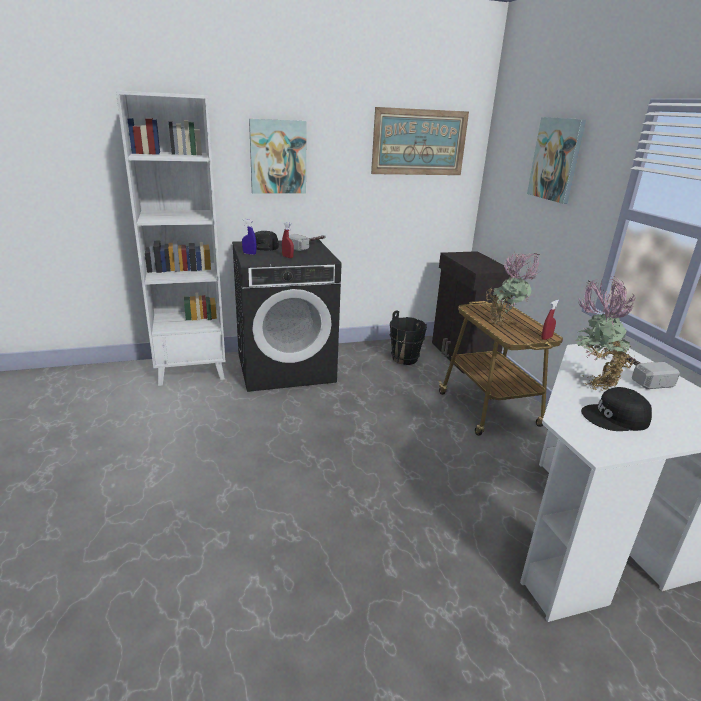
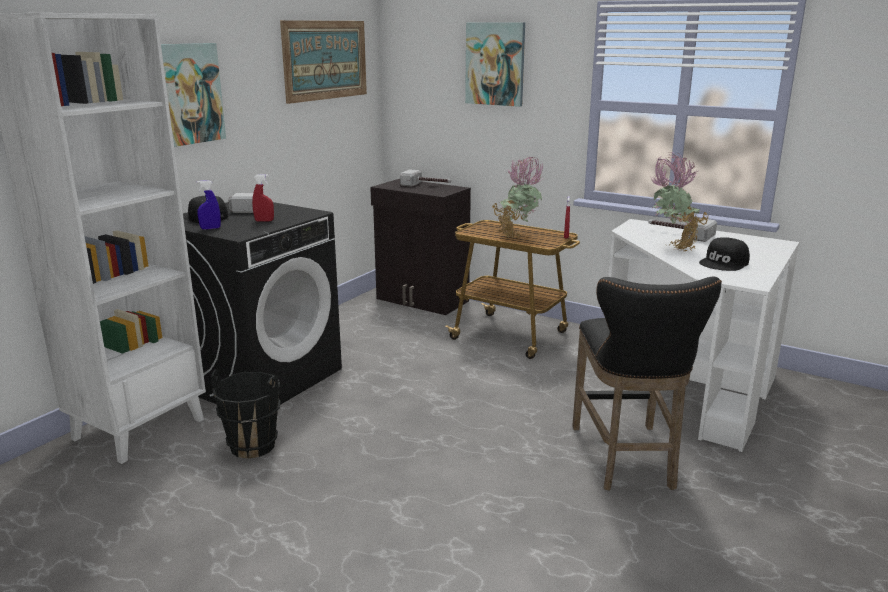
camera: 40 degrees left, 5 degrees down
black bucket [389,310,427,365] -> black bucket moved to [211,370,281,459]
none -> hammer [400,169,451,187]
none -> black stool [572,277,722,491]

